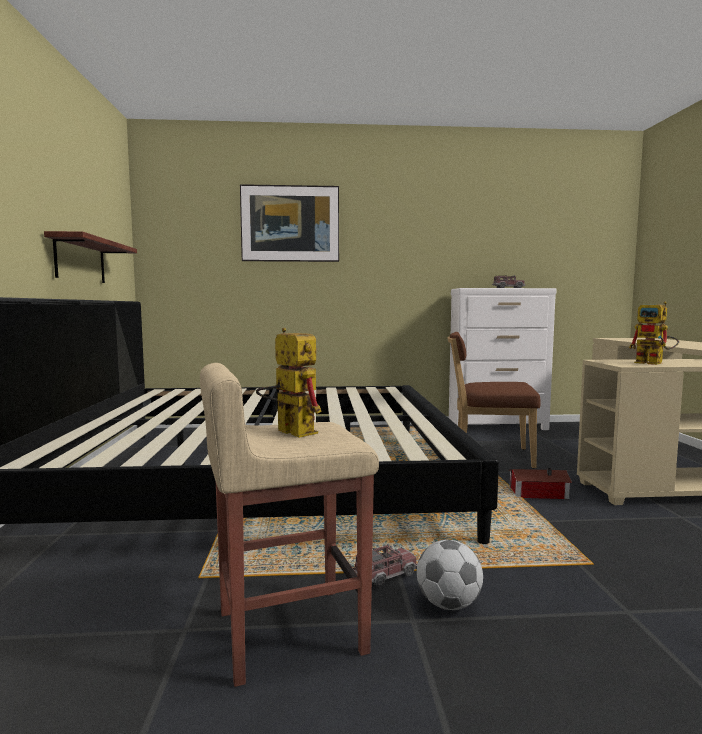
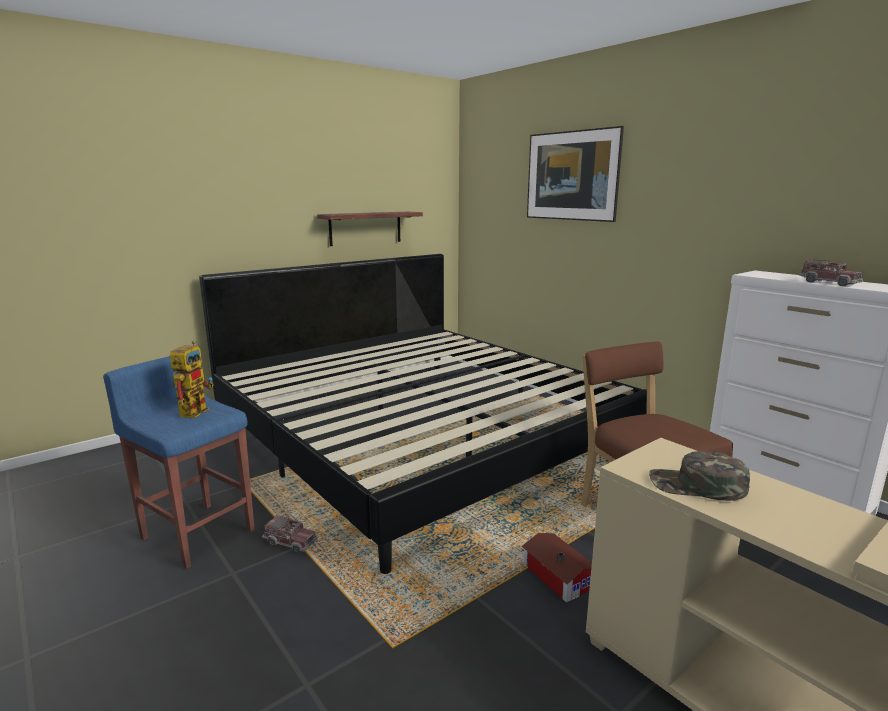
camera: 55 degrees right, 10 degrees up
beige stool [200,363,379,687] -> blue stool [103,356,255,569]
football [417,540,483,610] -> none
toy robot [629,302,679,365] -> green cap [649,451,750,501]

